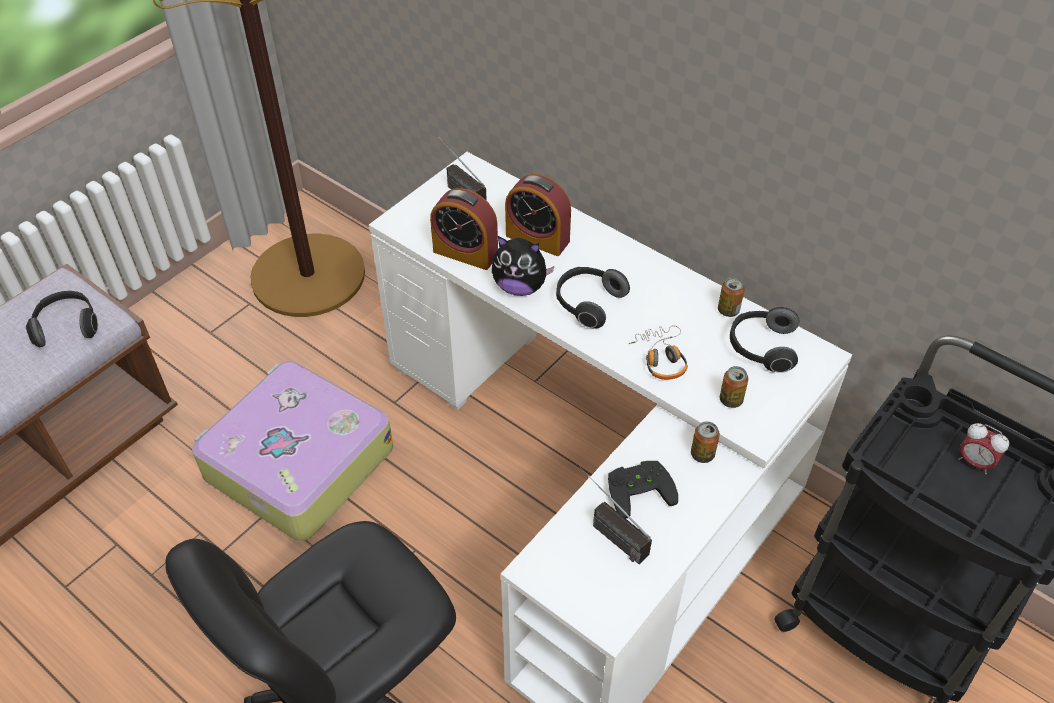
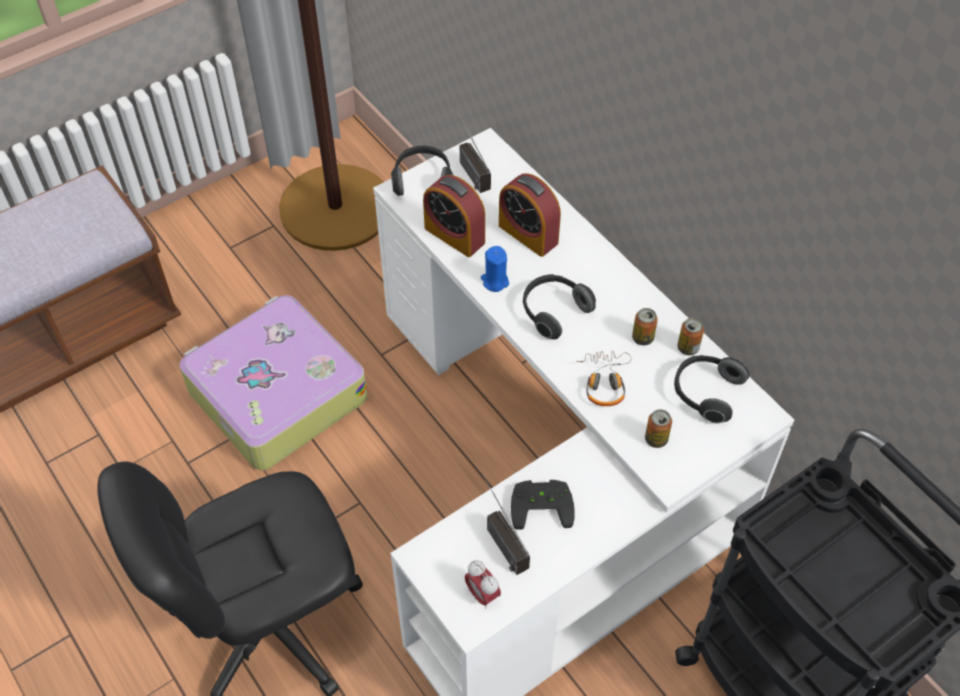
camera: 15 degrees right, 5 degrees up
headphones [26,291,98,348] -> headphones moved to [391,146,453,196]
plush toy [492,236,555,296] -> blue candle [481,246,509,292]
can [691,421,720,463] -> can moved to [632,308,658,345]
alarm clock [958,423,1009,474] -> alarm clock moved to [465,560,501,608]

